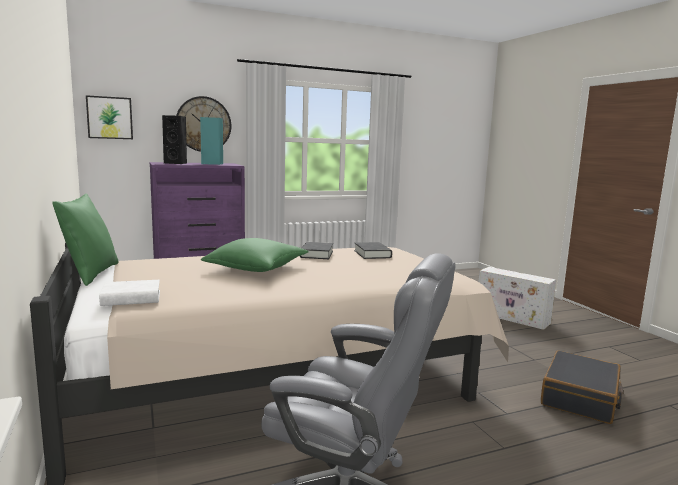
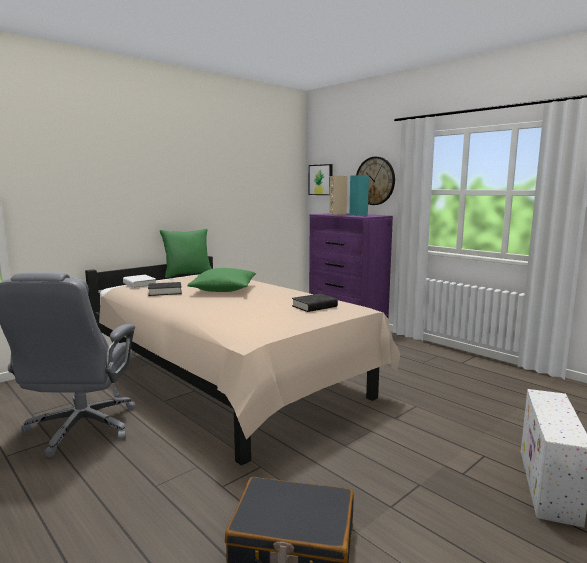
camera: 70 degrees right, 0 degrees up
black speaker [162,115,187,164] -> beige speaker [329,176,347,215]
black book [300,242,333,259] -> black book moved to [148,282,182,296]

